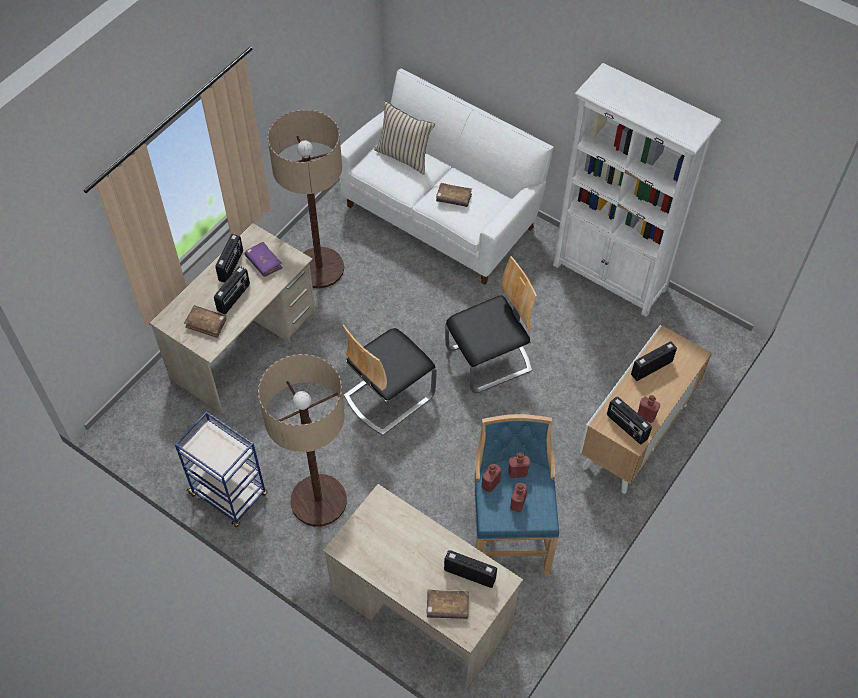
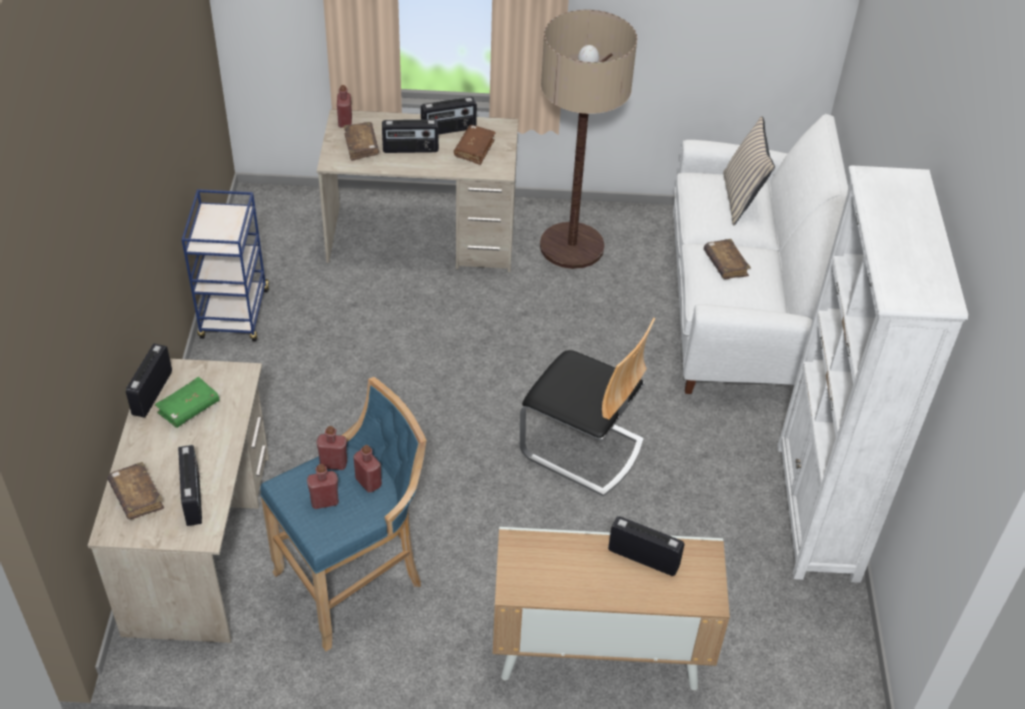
camera: 55 degrees right, 10 degrees down
purple book [245,242,283,277] -> brown book [454,125,496,165]
floor lamp [258,354,347,527] -> none
chair [343,324,437,435] -> none
radio [607,396,652,445] -> radio moved to [126,344,172,417]
red bottle [638,395,660,423] -> red bottle moved to [337,85,352,127]
none -> green book [155,377,220,428]

